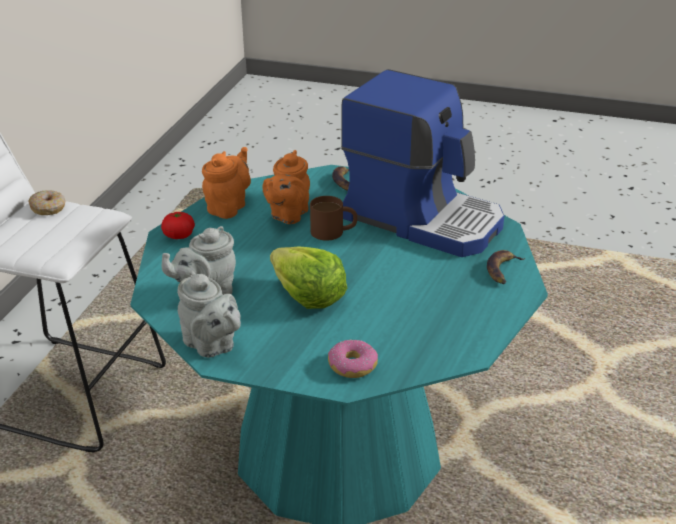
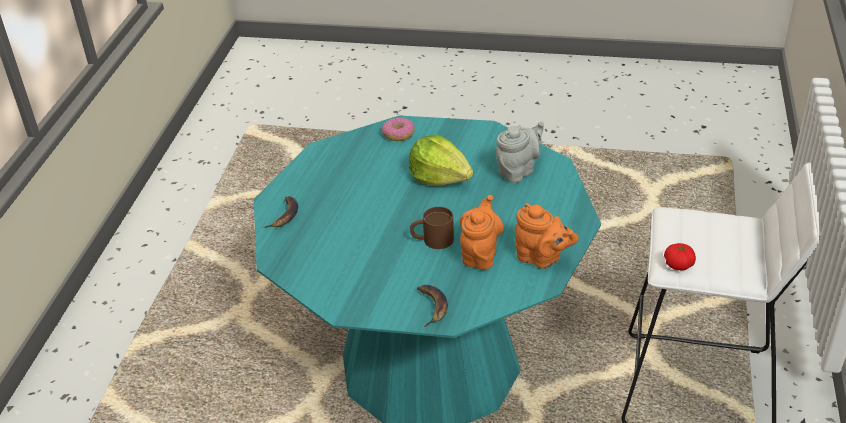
camera: 175 degrees right, 5 degrees up
donut [28,190,65,215] -> none
tomato [161,212,195,239] -> tomato moved to [664,243,696,270]
grey teapot [177,271,241,358] -> none
orange teapot [202,147,251,219] -> orange teapot turned 75 degrees counterclockwise [515,203,579,269]
coffee machine [341,69,504,257] -> none

